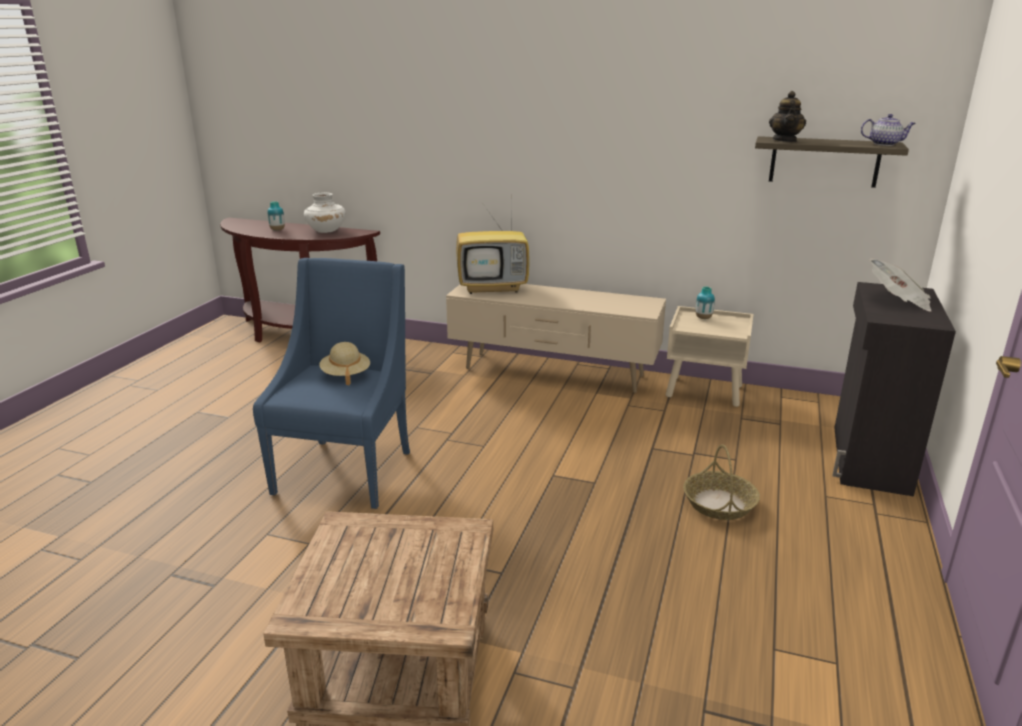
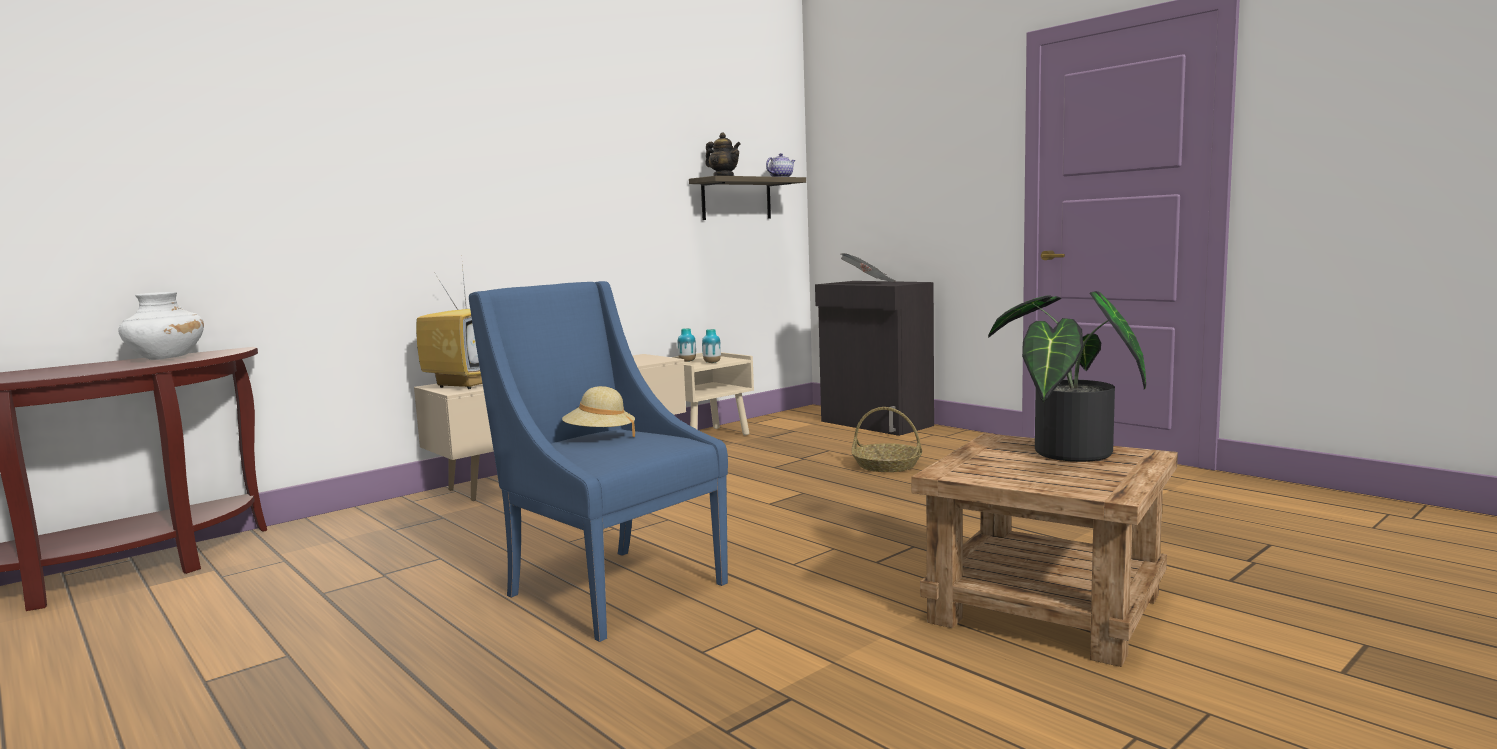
camera: 60 degrees left, 15 degrees down
vase [268,201,285,231] -> vase moved to [702,329,721,363]
none -> potted plant [988,291,1146,462]

